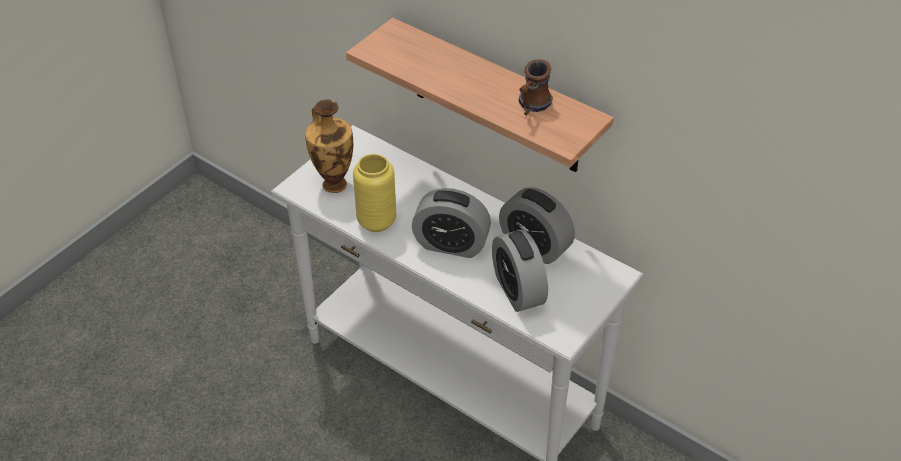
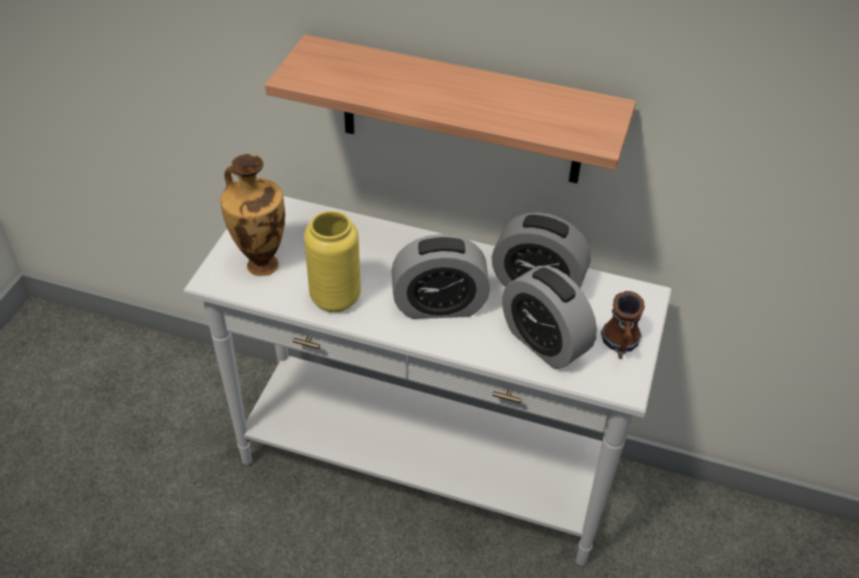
camera: 20 degrees left, 0 degrees up
mug [519,59,553,115] -> mug moved to [601,291,645,359]

